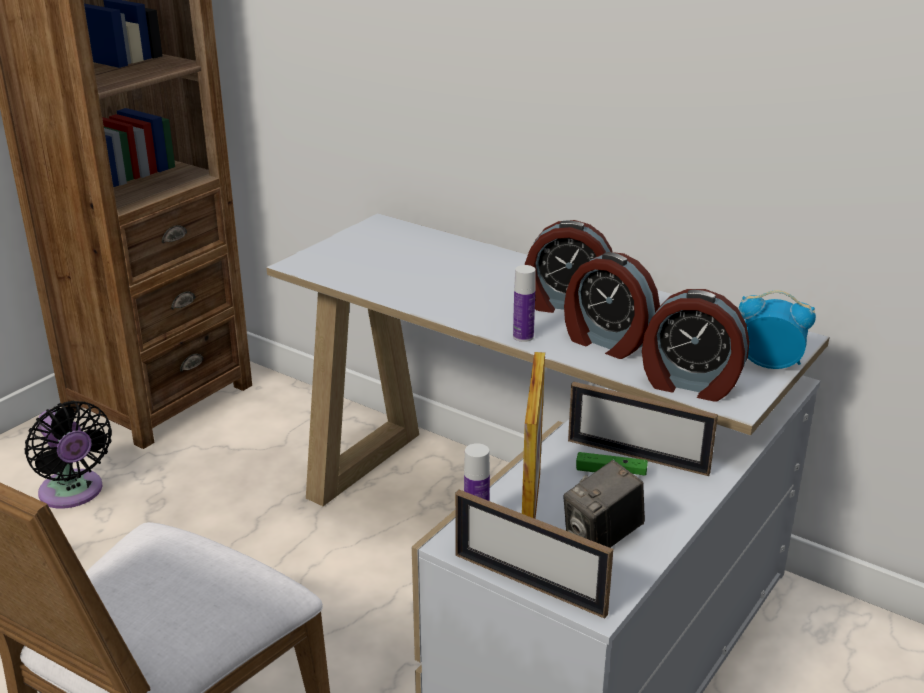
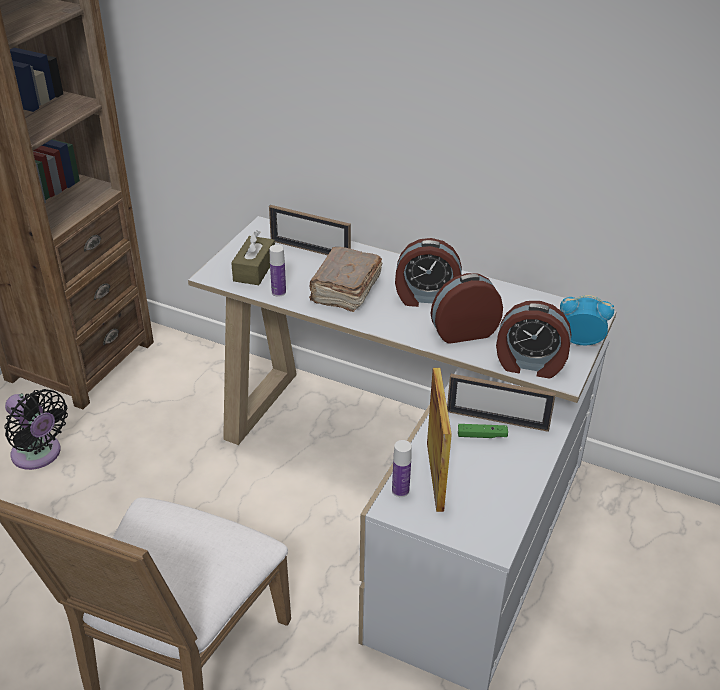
camera: 10 degrees left, 10 degrees up
picture frame [455,490,614,619] -> picture frame moved to [269,205,351,255]
bottle [513,265,536,342] -> bottle moved to [269,245,286,297]
camera [563,460,645,548] -> none
alarm clock [564,252,660,359] -> alarm clock turned 135 degrees clockwise [430,273,503,344]
none -> brown tissue box [231,230,275,285]
none -> brown book [309,247,382,312]

